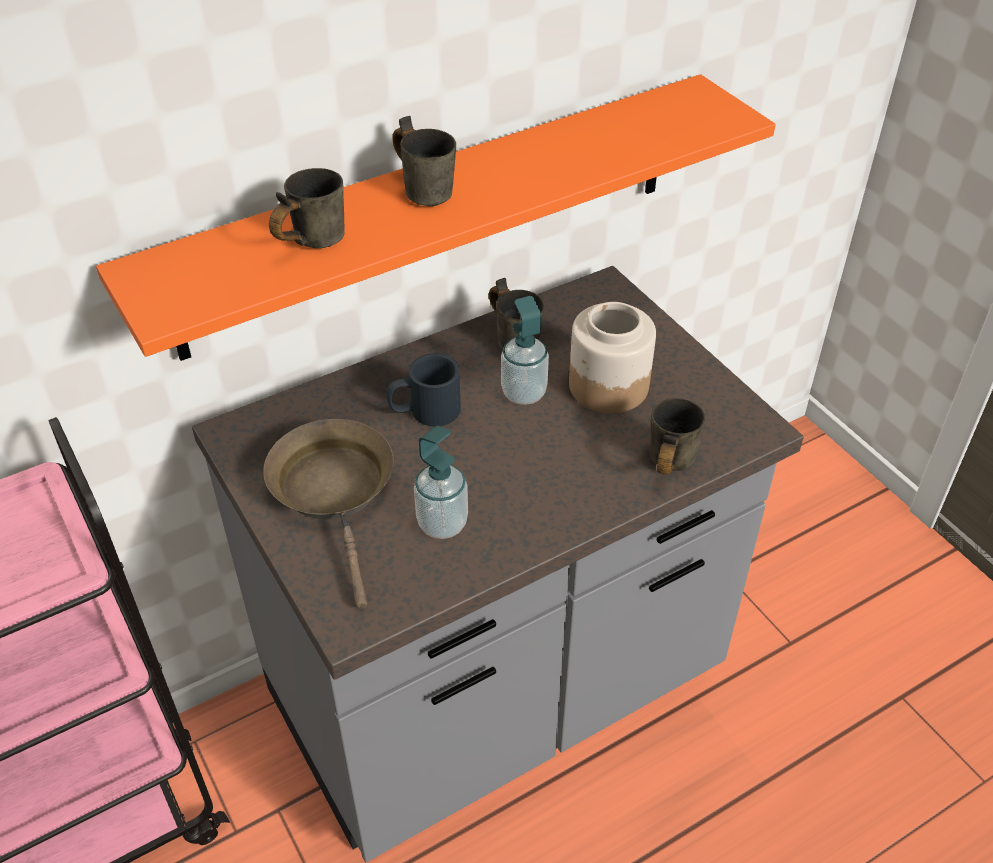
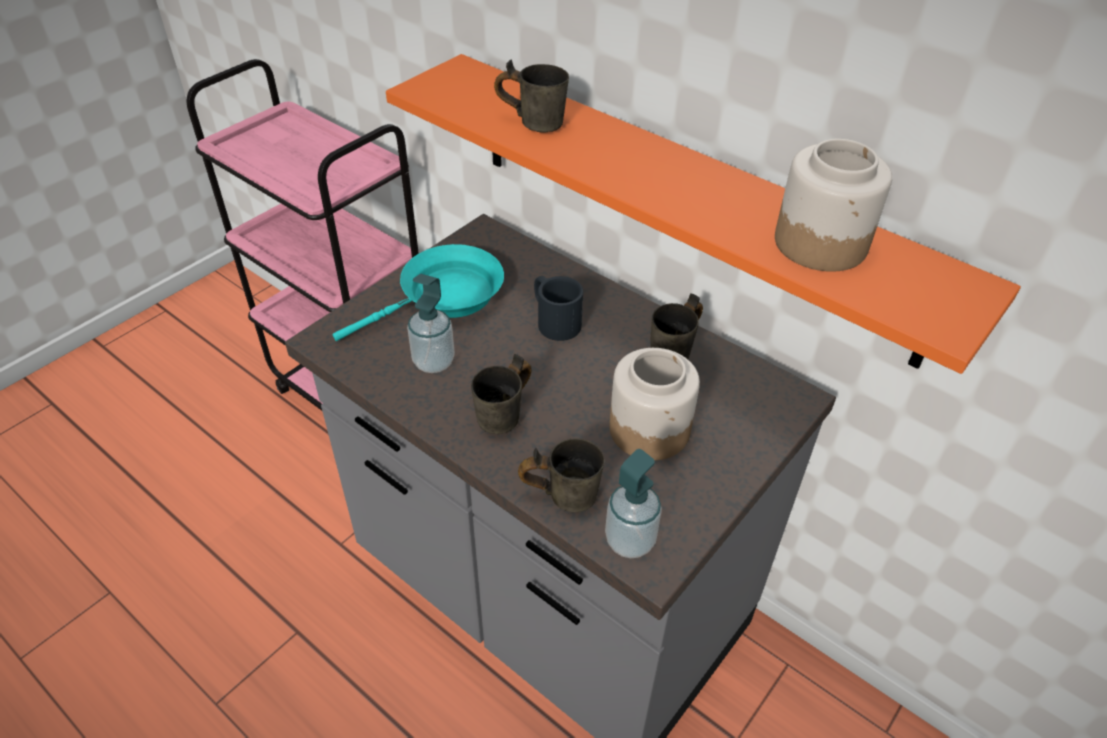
camera: 70 degrees right, 0 degrees up
brown frying pan [263,419,394,608] -> turquoise frying pan [332,244,504,341]
grey mug [392,116,456,206] -> grey mug moved to [471,354,531,434]
soap dispenser [501,296,549,405] -> soap dispenser moved to [605,449,662,558]
none -> jar [775,139,892,272]

